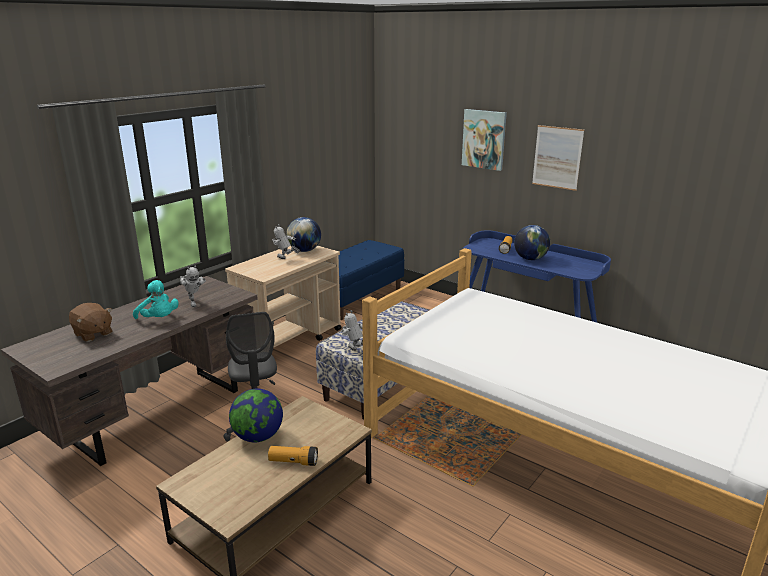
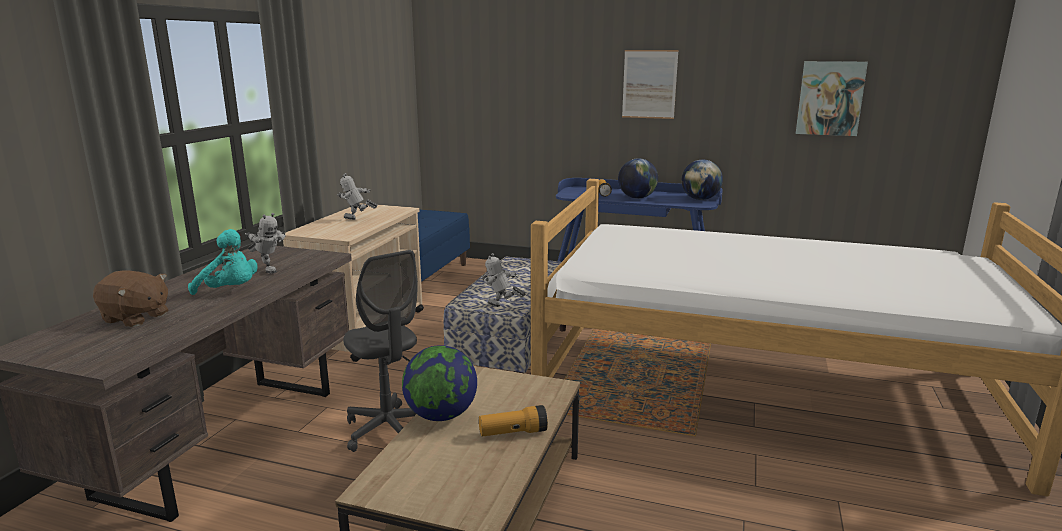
camera: 20 degrees left, 5 degrees down
globe [286,217,321,252] -> globe moved to [681,160,723,200]
picture [462,109,507,171] -> picture moved to [796,61,868,136]

